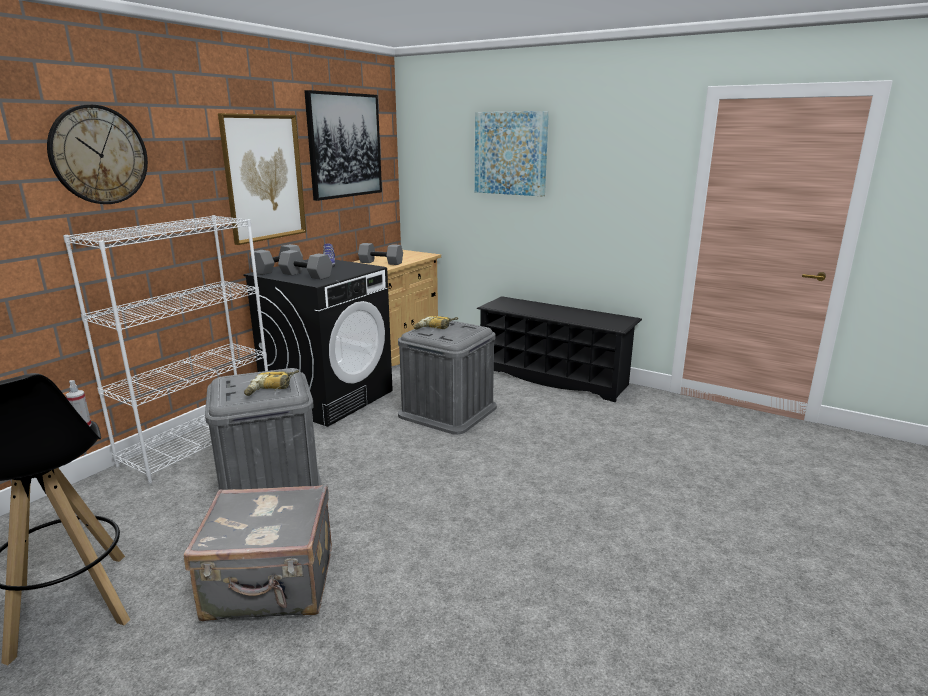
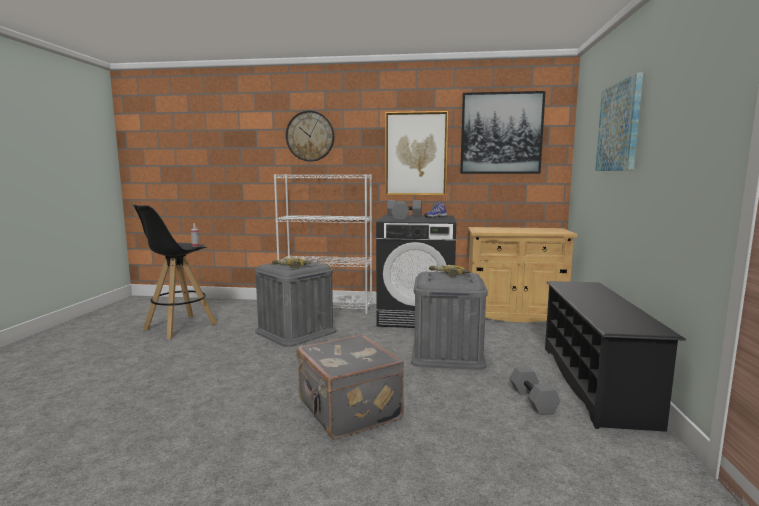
camera: 65 degrees right, 10 degrees down
grey suitcase [184,484,332,622] -> grey suitcase moved to [296,334,404,439]
grey dumbbell [358,243,403,265] -> grey dumbbell moved to [509,366,560,415]

